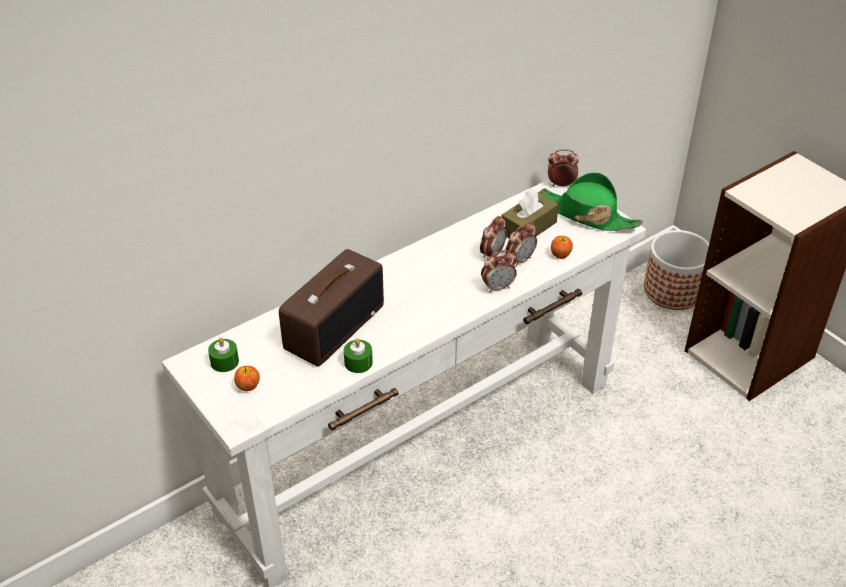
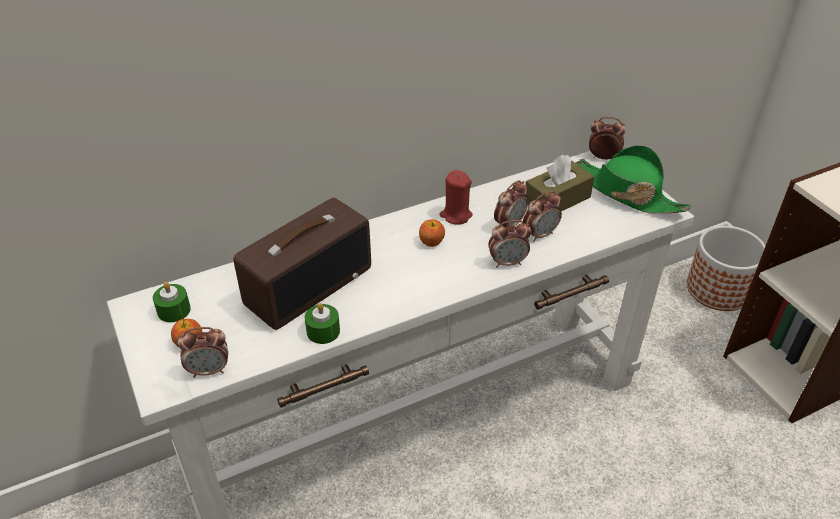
camera: 10 degrees right, 0 degrees up
apple [551,236,573,259] -> apple moved to [419,220,445,247]
none -> alarm clock [178,327,228,378]
none -> red candle [439,170,473,225]

